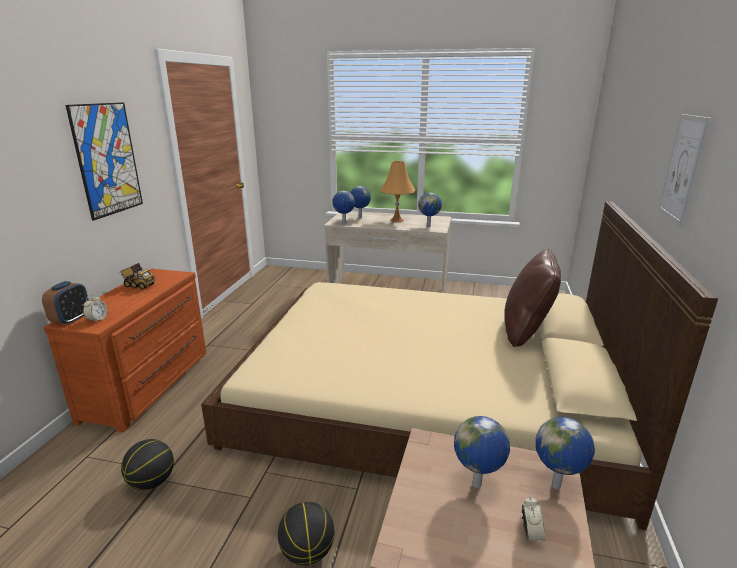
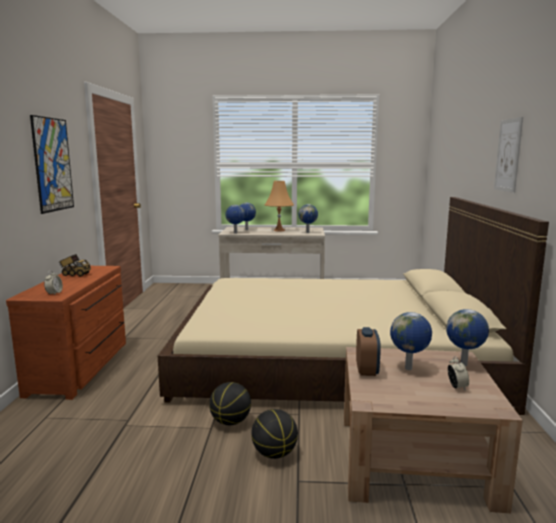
camera: 10 degrees left, 10 degrees down
alarm clock [42,281,89,325] -> alarm clock moved to [356,327,381,376]
basketball [121,439,174,490] -> basketball moved to [209,382,251,425]
brown pillow [504,249,561,347] -> none

